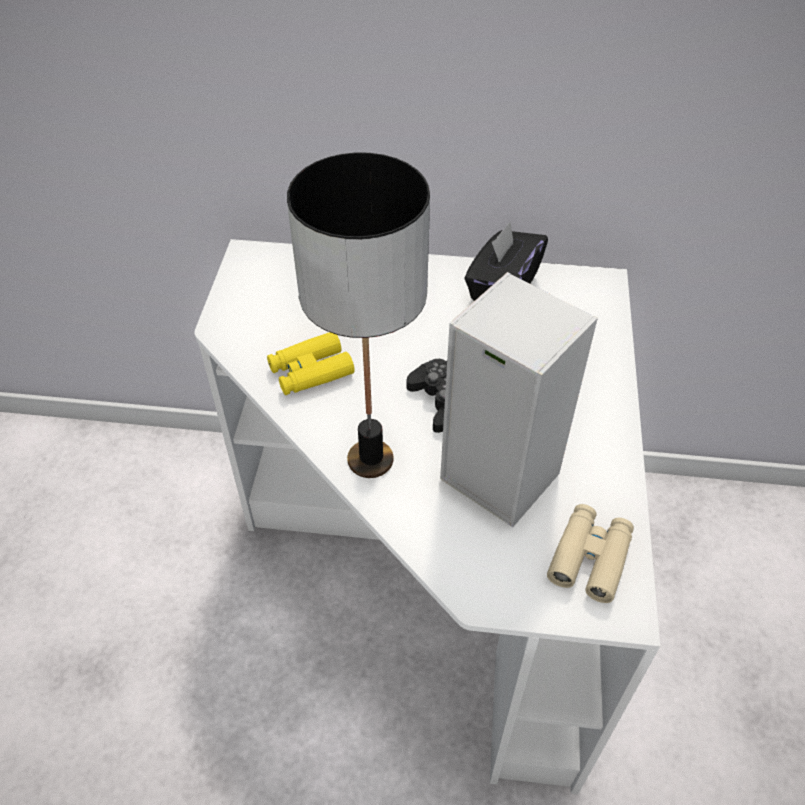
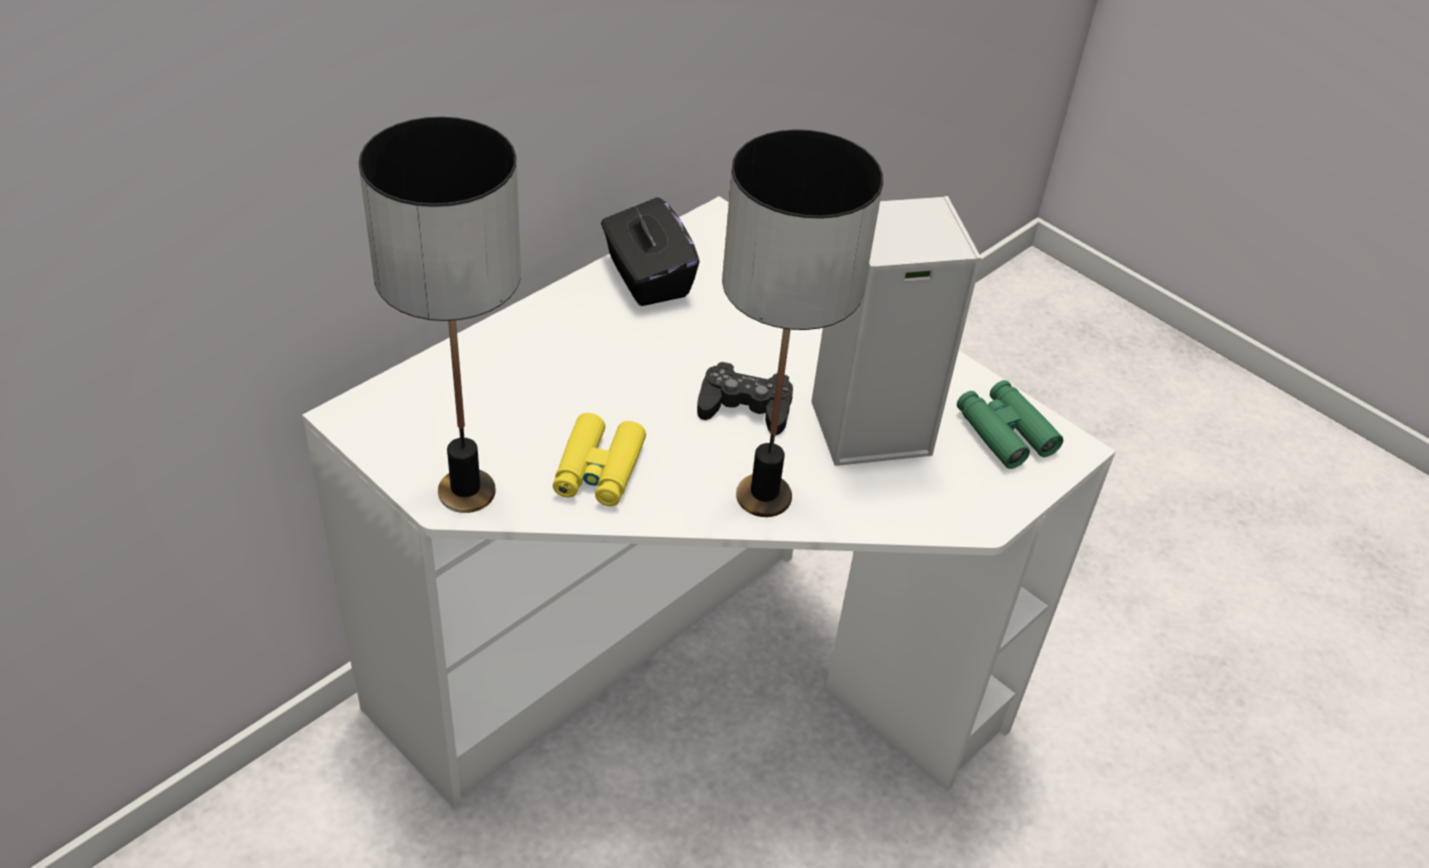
camera: 55 degrees left, 5 degrees down
beige binoculars [547,504,634,603] -> green binoculars [957,380,1063,469]
none -> table lamp [359,117,521,513]

